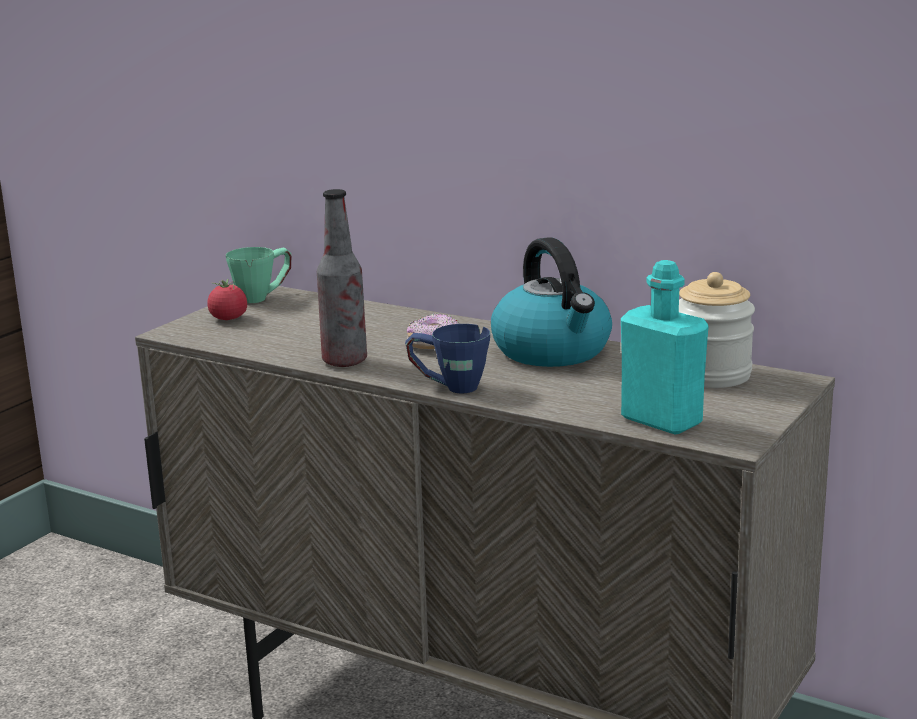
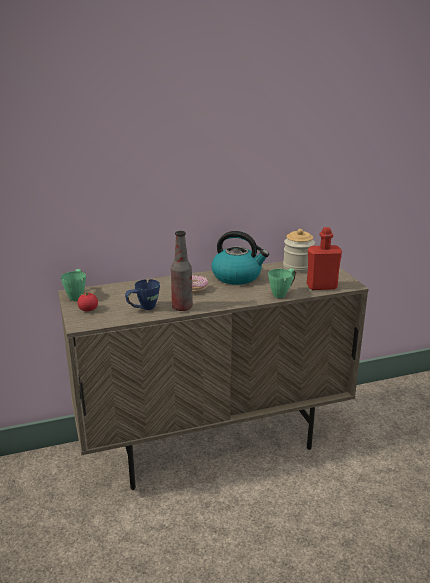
camera: 50 degrees left, 5 degrees up
blue mug [405,324,490,393] -> blue mug moved to [125,279,160,310]
turquoise bottle [621,260,709,434] -> red bottle [307,227,342,290]
none -> green mug [268,268,296,298]

